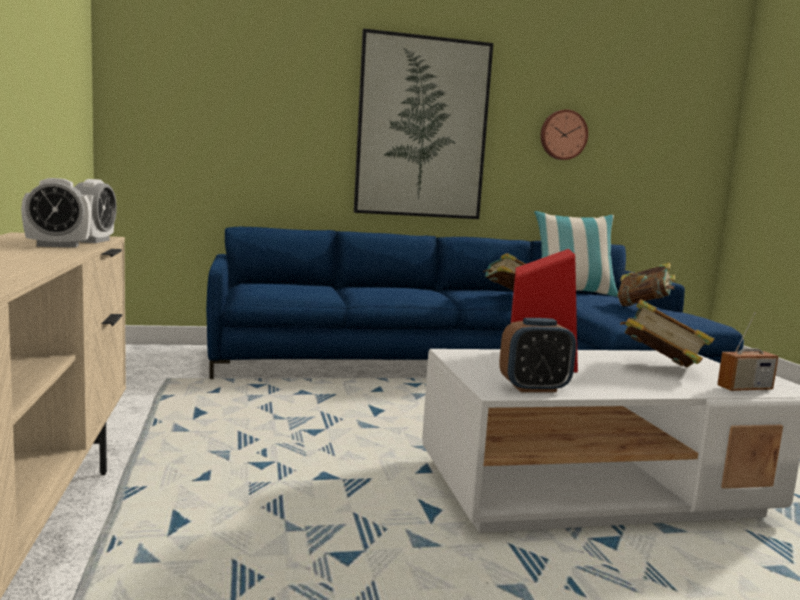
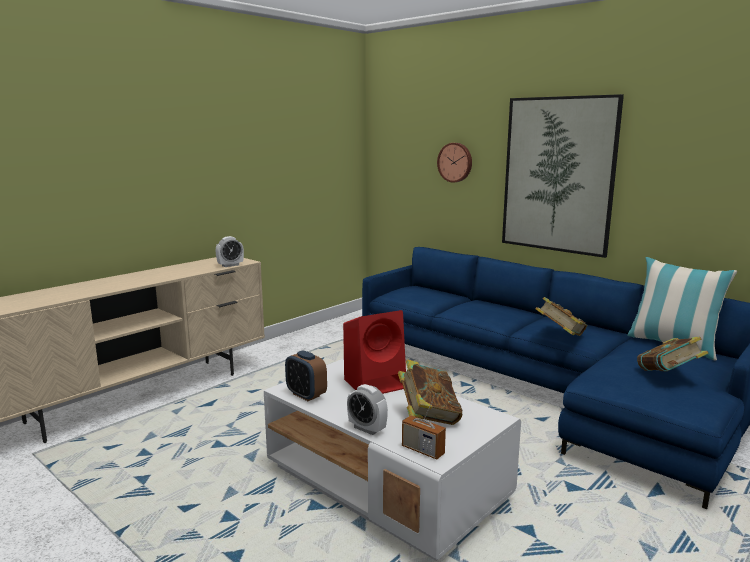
camera: 55 degrees right, 5 degrees up
alarm clock [21,178,92,248] -> alarm clock moved to [347,384,388,435]
wall clock [540,110,588,160] -> wall clock moved to [437,143,472,183]

